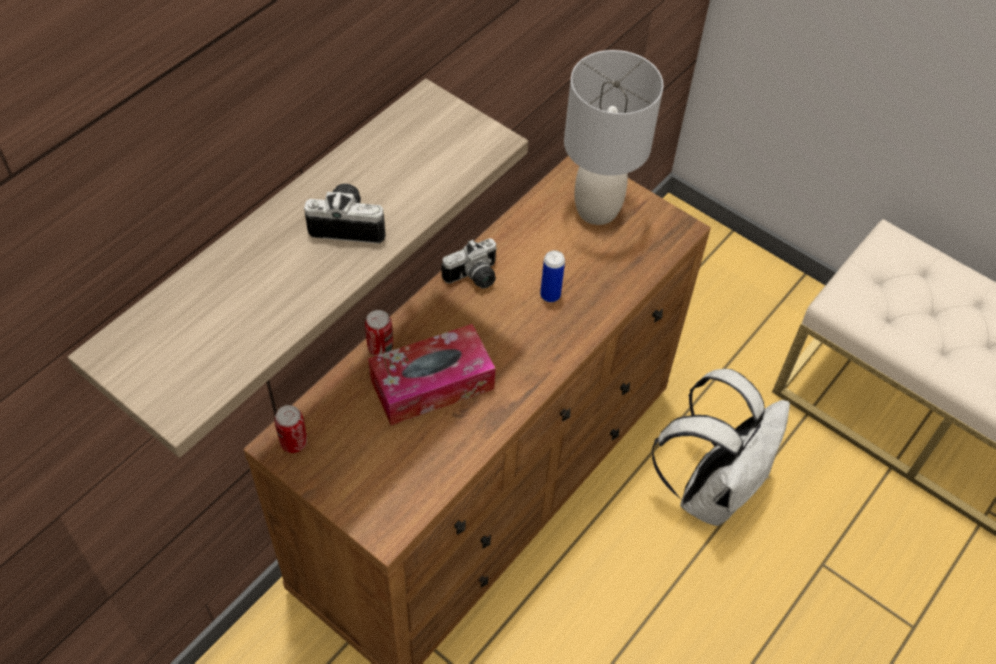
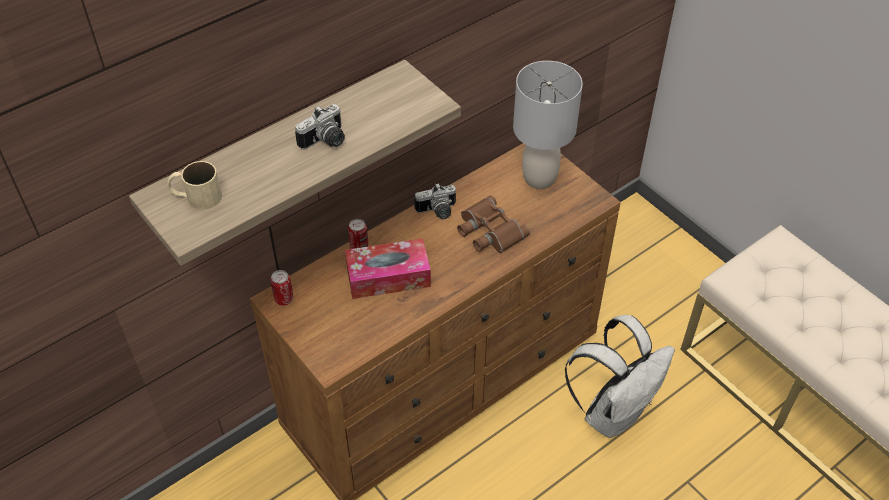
camera: 15 degrees right, 5 degrees down
camera [304,184,386,244] -> camera turned 120 degrees clockwise [295,104,345,150]
can [540,250,565,302] -> brown binoculars [457,195,530,253]
none -> beige mug [167,161,222,210]

